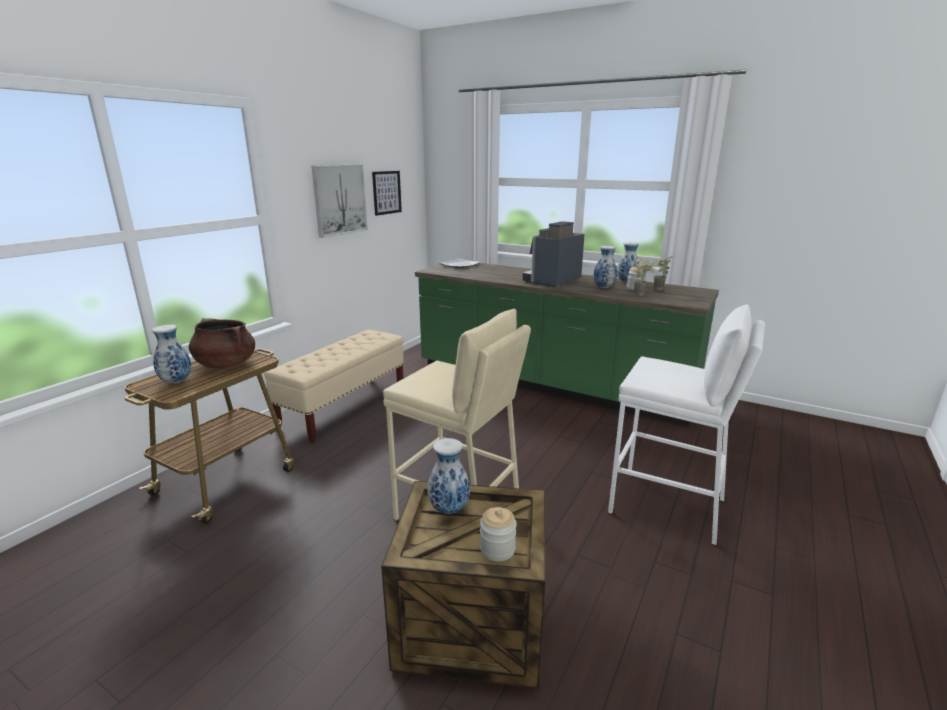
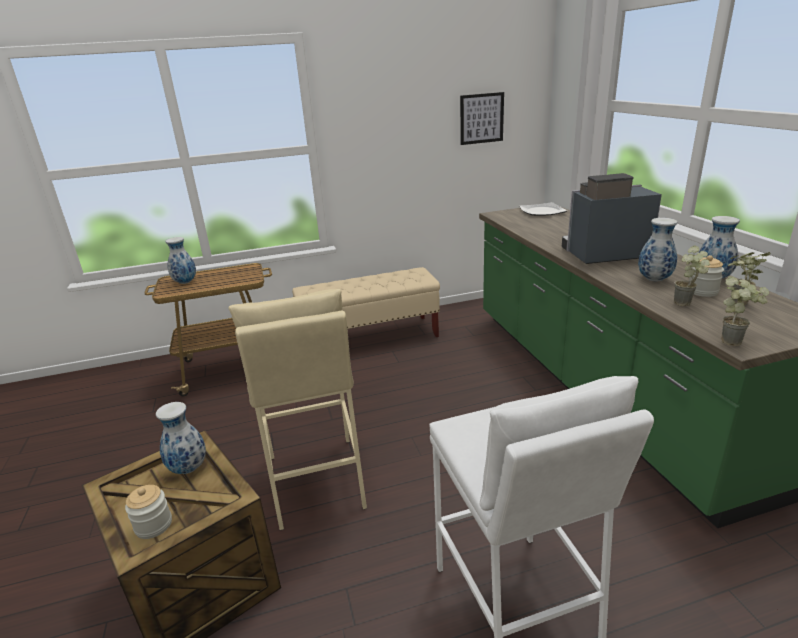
camera: 45 degrees right, 5 degrees up
brown cooking pot [189,318,255,369] -> none
picture [311,165,368,238] -> none
none -> potted plant [722,276,769,346]

